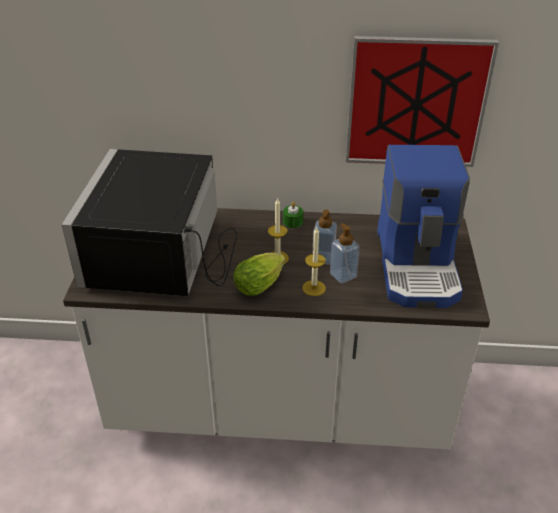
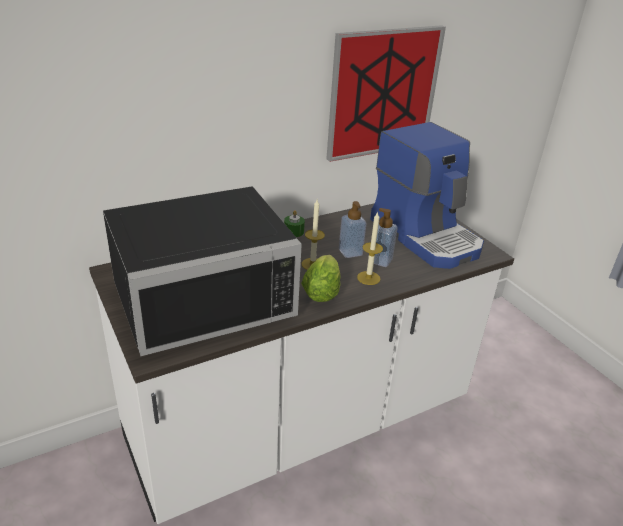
camera: 35 degrees left, 5 degrees down
black microwave [62,149,237,296] -> black microwave turned 90 degrees counterclockwise [103,186,302,356]

